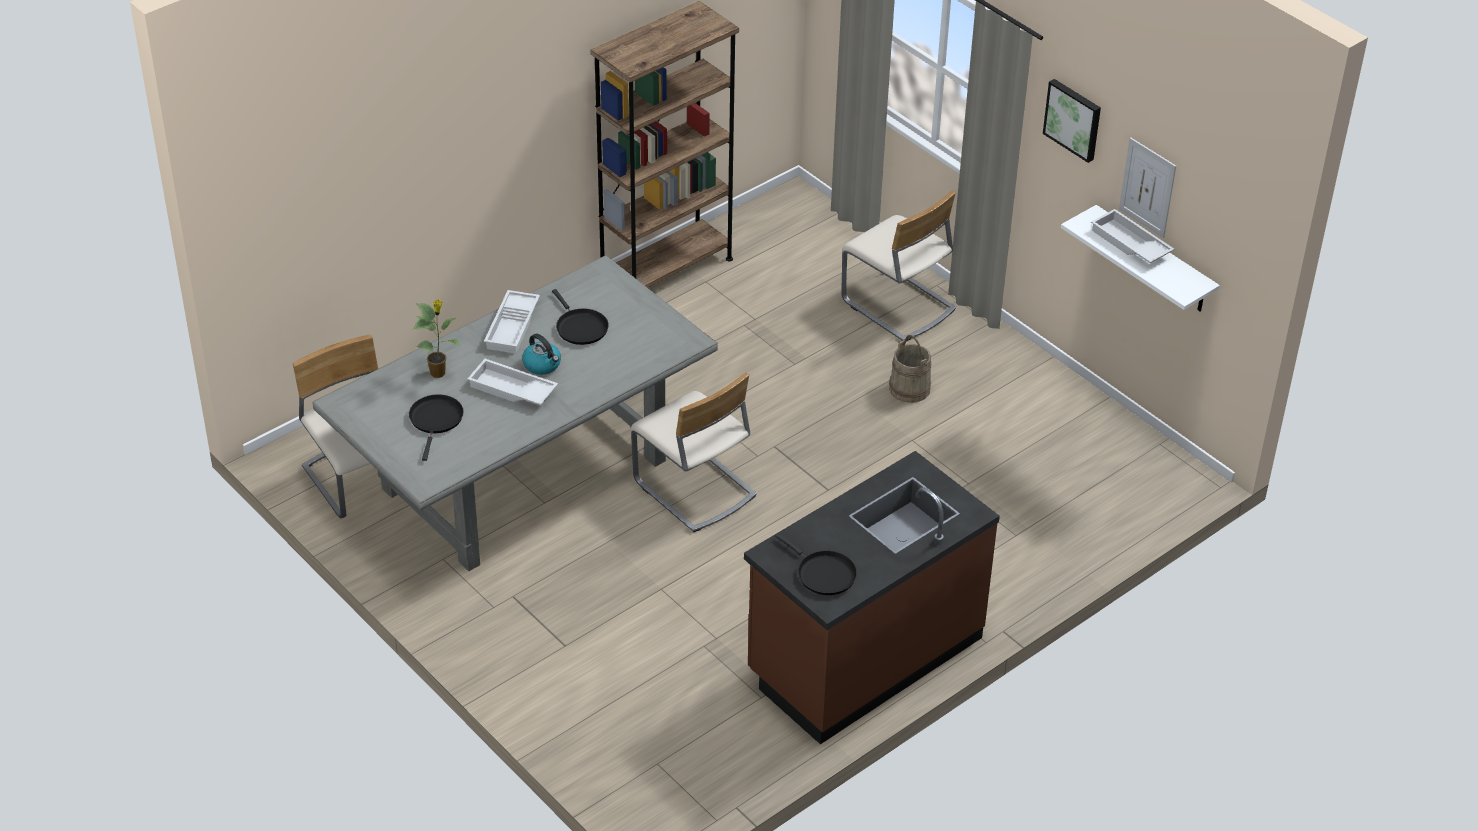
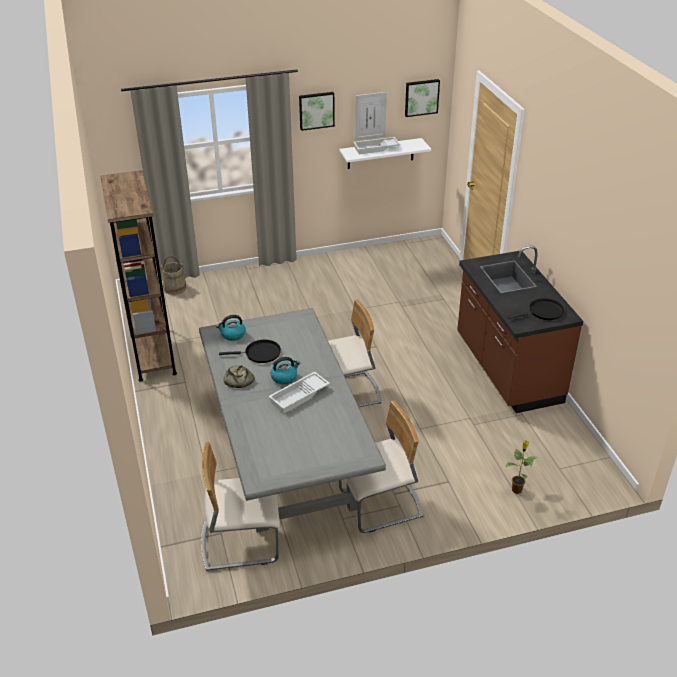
camera: 65 degrees left, 5 degrees down
black frying pan [409,394,464,461] -> none
potted plant [413,300,459,378] -> potted plant moved to [506,440,537,494]
white tray [484,290,540,354] -> bread [224,365,255,388]
beige chair [841,190,956,341] -> beige chair moved to [339,400,424,533]
beige bucket [889,335,931,403] -> beige bucket moved to [160,256,186,295]
none -> kettle [216,315,246,341]
none -> picture [405,79,440,117]

